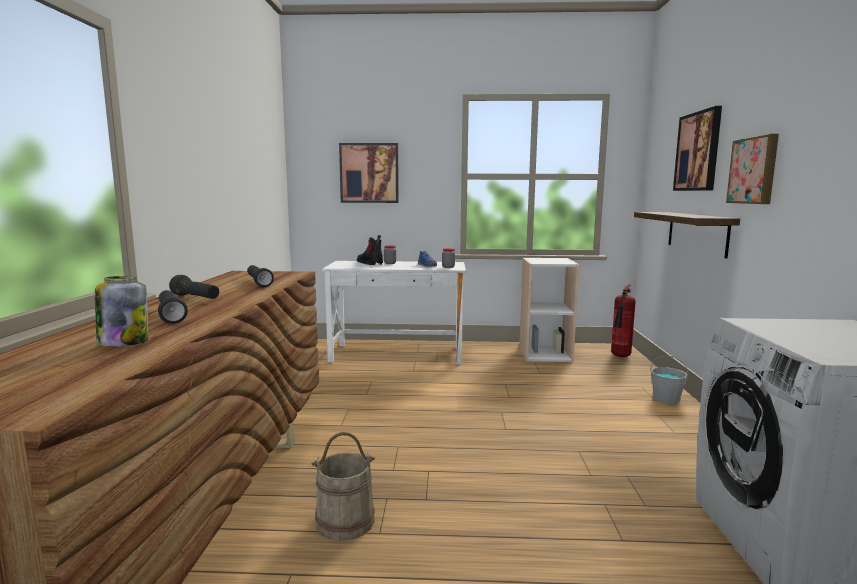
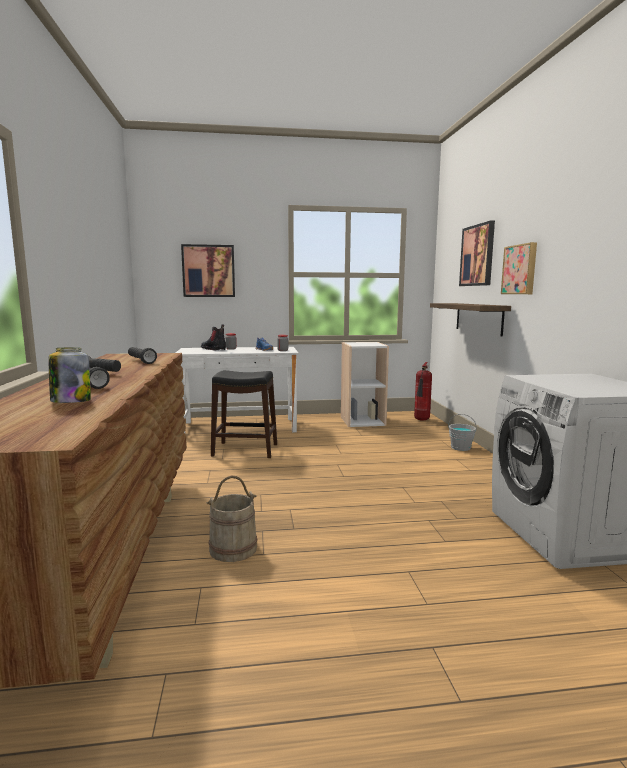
camera: 10 degrees left, 0 degrees up
none -> black stool [211,370,277,458]

